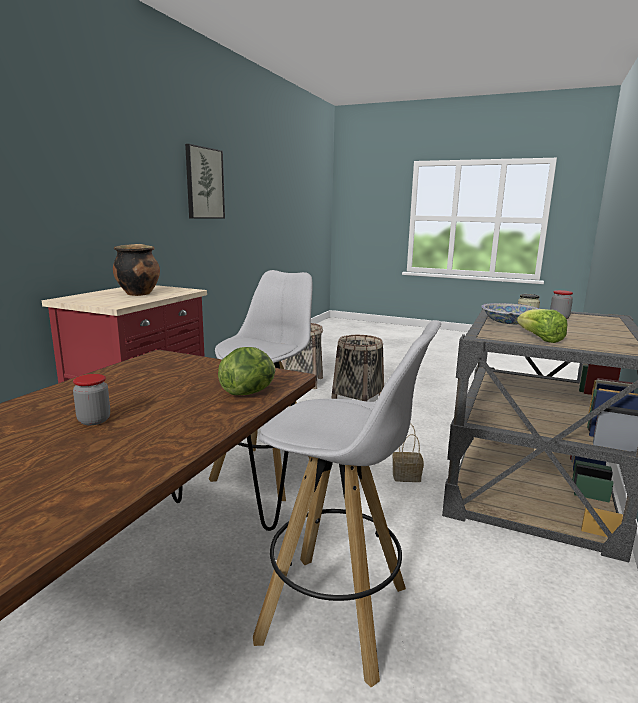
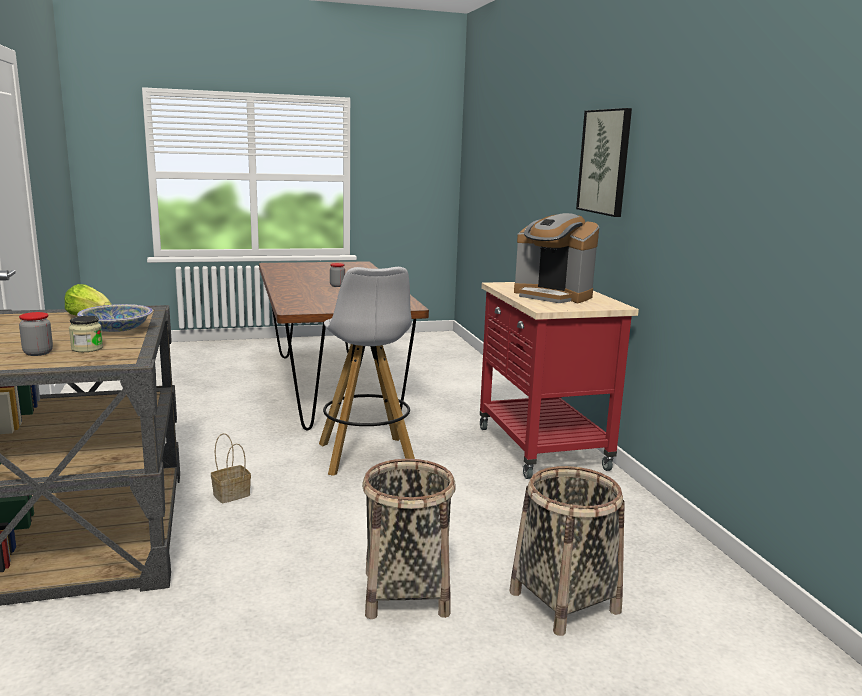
camera: 140 degrees right, 0 degrees up
cooking pot [113,244,160,296] -> coffee machine [514,213,599,303]
picture [185,144,225,219] -> picture moved to [576,108,632,217]
lettuce [218,347,275,395] -> none
white stool [253,320,441,688] -> none

